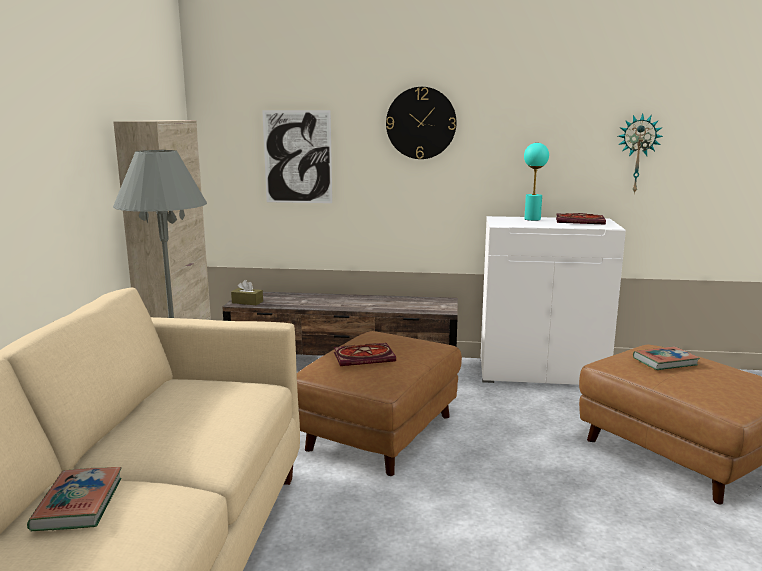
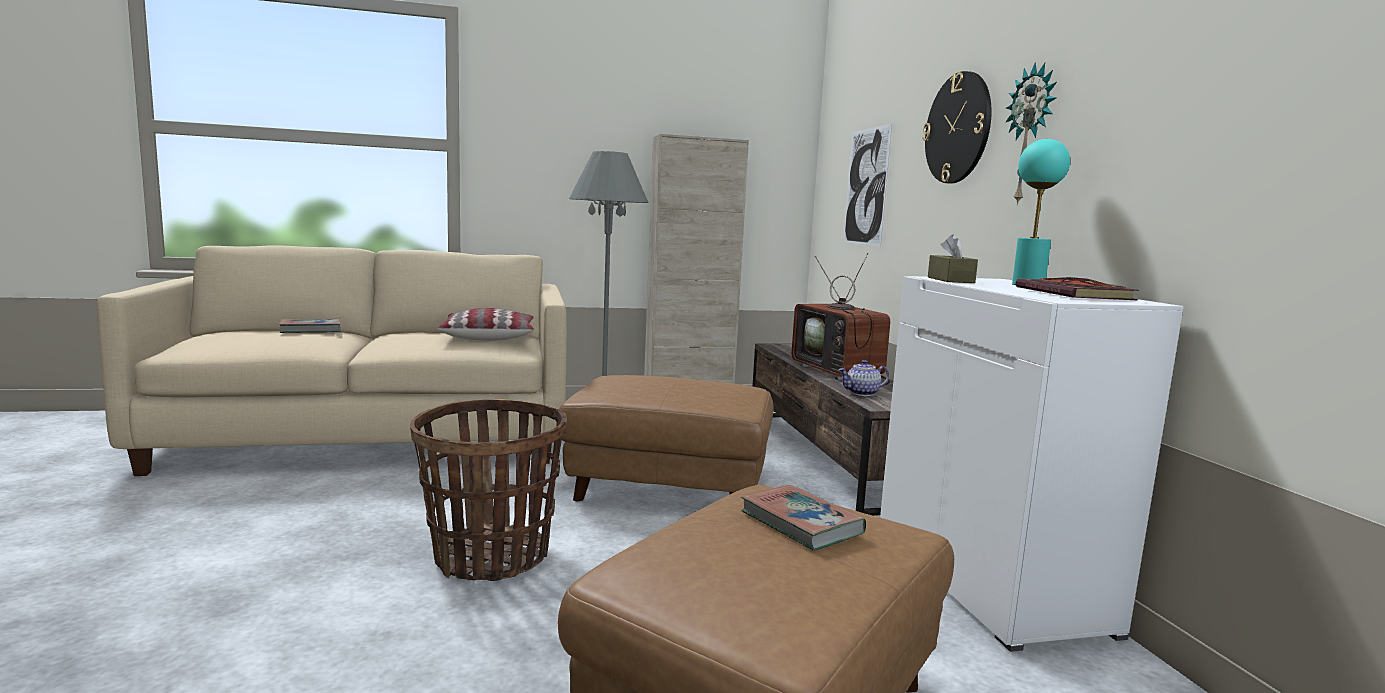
camera: 70 degrees right, 5 degrees down
brown tissue box [231,280,263,305] -> brown tissue box moved to [928,234,978,283]
book [334,343,396,366] -> none
wall clock [618,113,663,194] -> wall clock moved to [1006,62,1057,205]
none -> basket [410,399,567,581]
none -> pillow [436,308,534,341]
none -> television [792,253,890,386]
none -> teapot [838,360,889,396]

